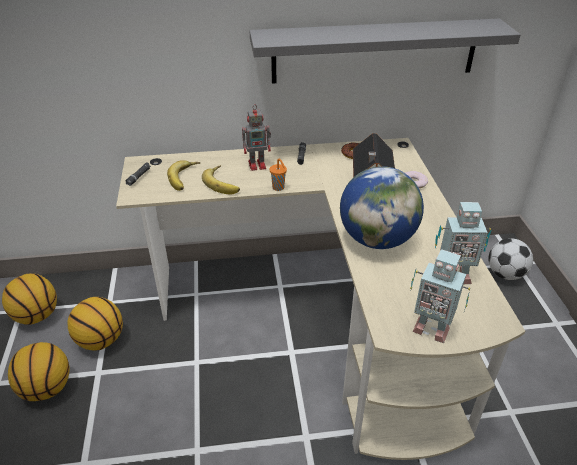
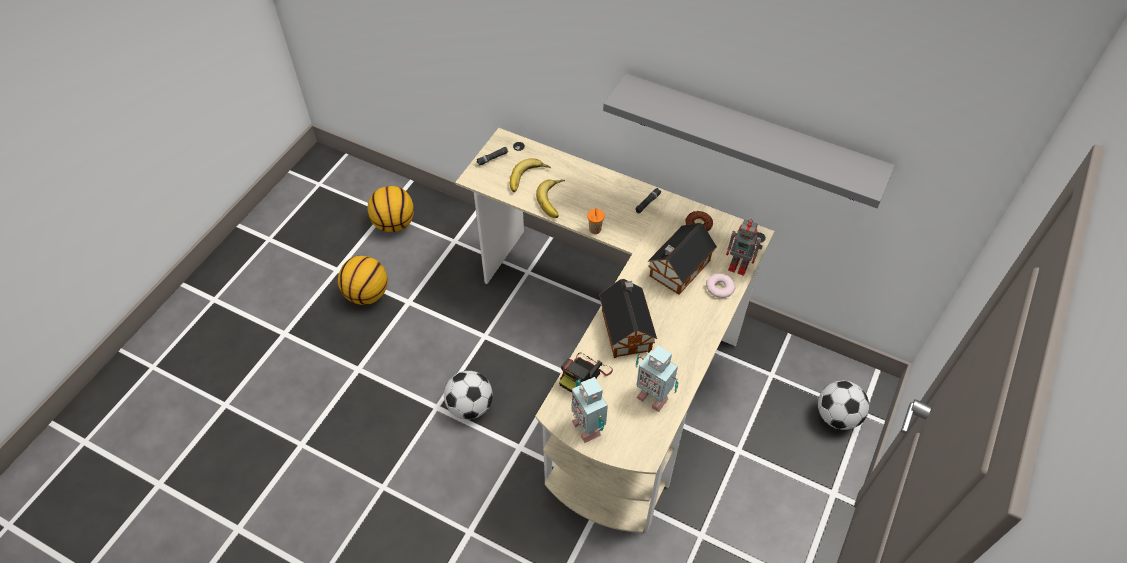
camera: 35 degrees right, 15 degrees up
basketball [68,297,123,351] -> none
toy robot [242,104,271,171] -> toy robot moved to [726,219,763,276]
globe [340,166,424,249] -> toy house [599,279,657,358]
none -> football [444,371,493,419]
none -> camera [559,353,613,393]

